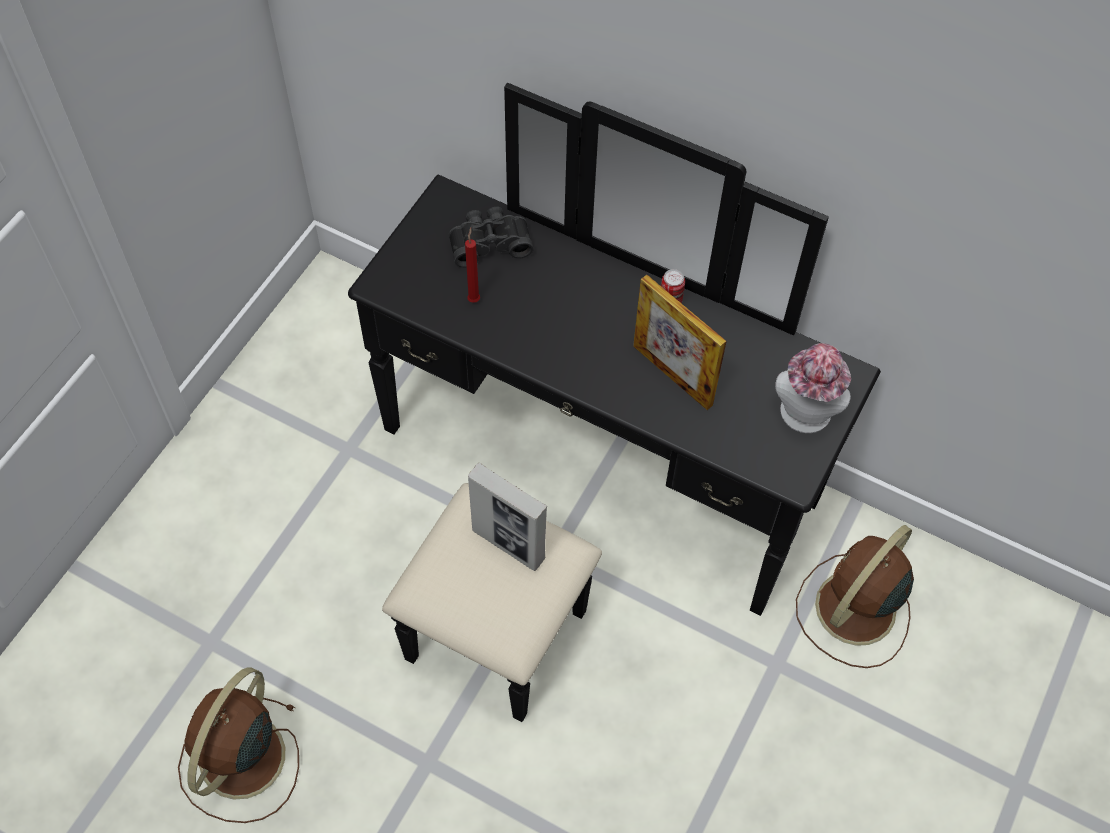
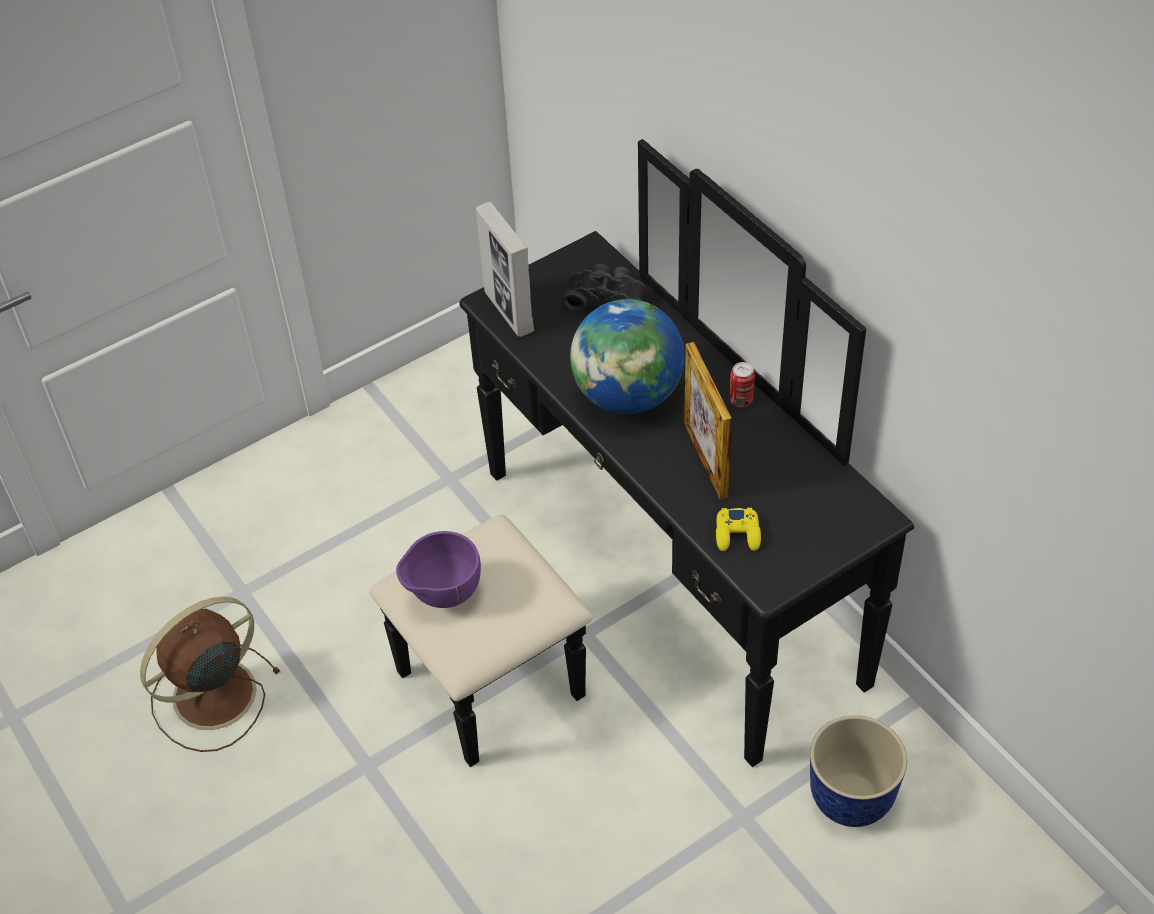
camera: 30 degrees right, 10 degrees down
red candle [465,228,480,303] -> none
picture frame [468,463,547,571] -> picture frame moved to [476,202,534,337]
hat [775,343,851,433] -> none
brown fan [796,525,914,668] -> planter [810,715,907,827]
none -> purple bowl [396,531,481,608]
none -> globe [570,299,685,414]
none -> yellow game controller [716,508,761,551]

